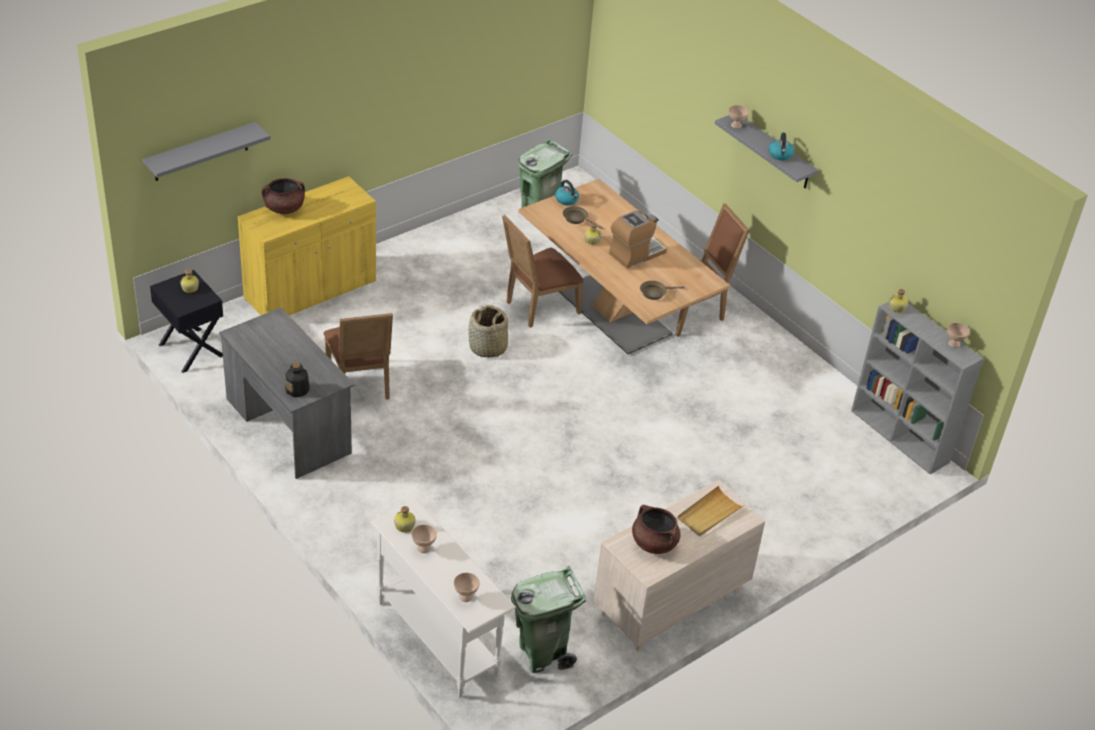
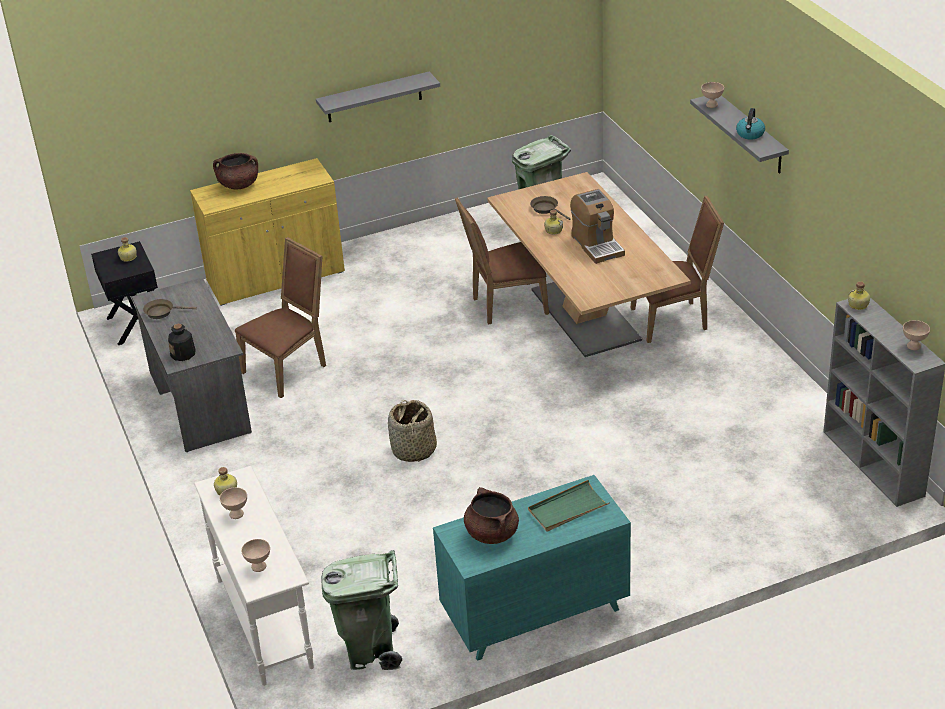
camera: 20 degrees right, 5 degrees down
grey shelf [143,122,271,181] -> grey shelf moved to [316,72,440,122]
brown chair [323,313,393,400] -> brown chair turned 135 degrees counterclockwise [235,237,326,398]
basket [468,305,508,358] -> basket moved to [388,400,437,462]
kettle [555,180,579,205] -> none
beige dresser [594,480,765,651] -> turquoise dresser [433,475,631,661]
coffee machine [609,211,667,269] -> coffee machine turned 90 degrees clockwise [570,189,625,264]
brown frying pan [640,281,685,300] -> brown frying pan moved to [143,299,197,319]
beige tray [677,486,744,537] -> green tray [528,480,610,531]

